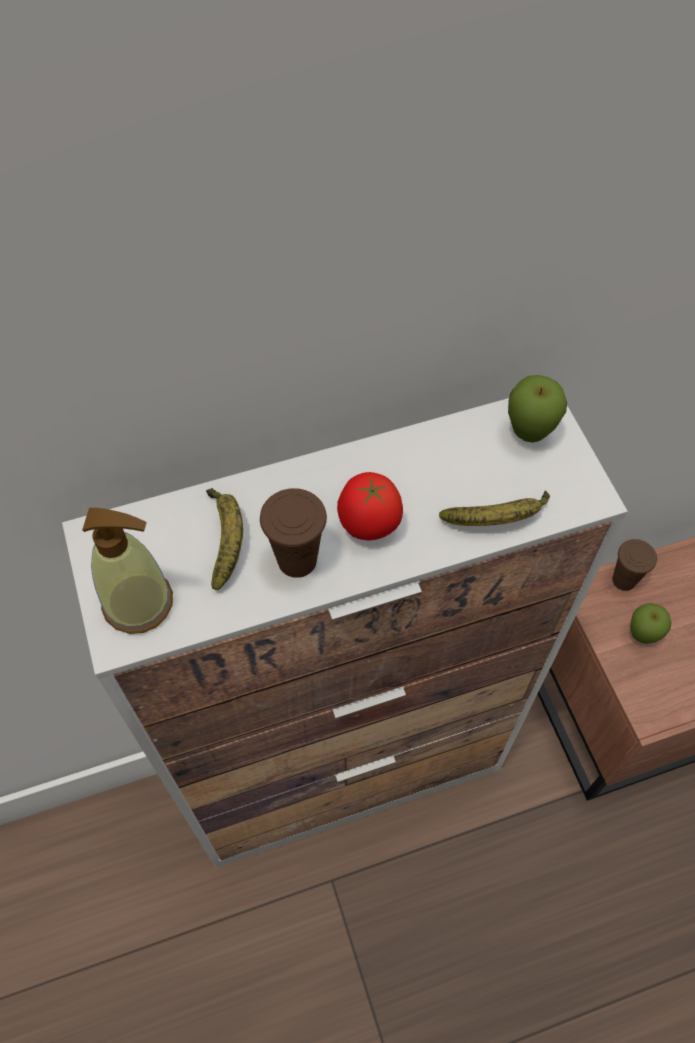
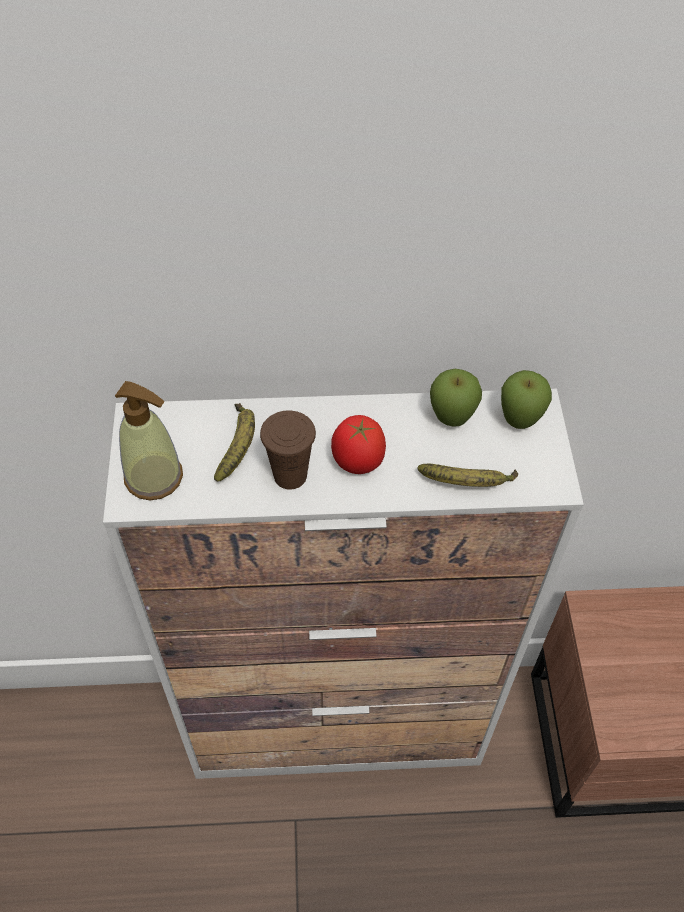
camera: 15 degrees right, 5 degrees down
brown cup [612,539,657,591] -> none
apple [630,603,671,644] -> apple moved to [430,369,482,427]

